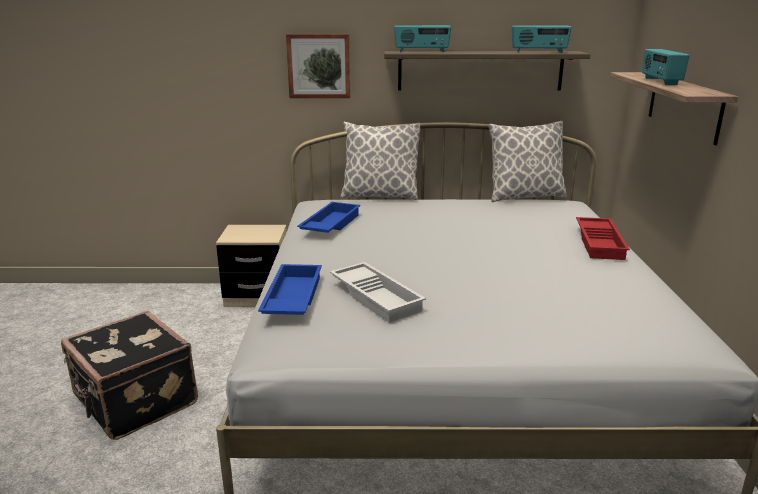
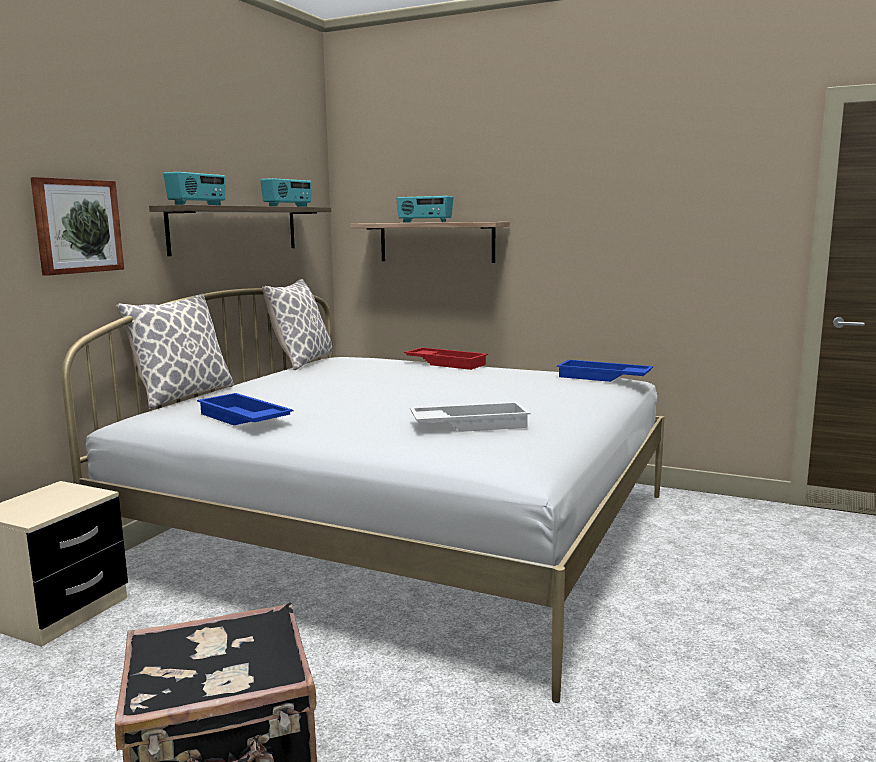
camera: 65 degrees left, 10 degrees down
blue tray [258,264,322,315] -> blue tray moved to [557,360,653,382]

